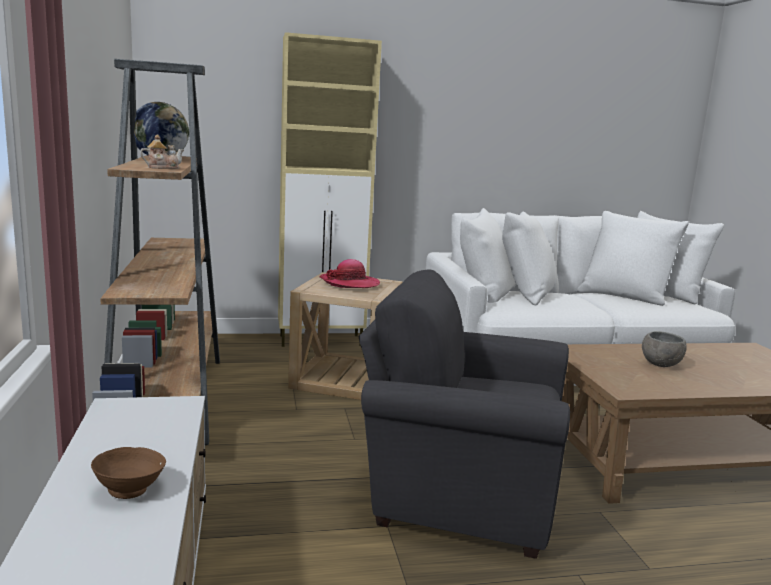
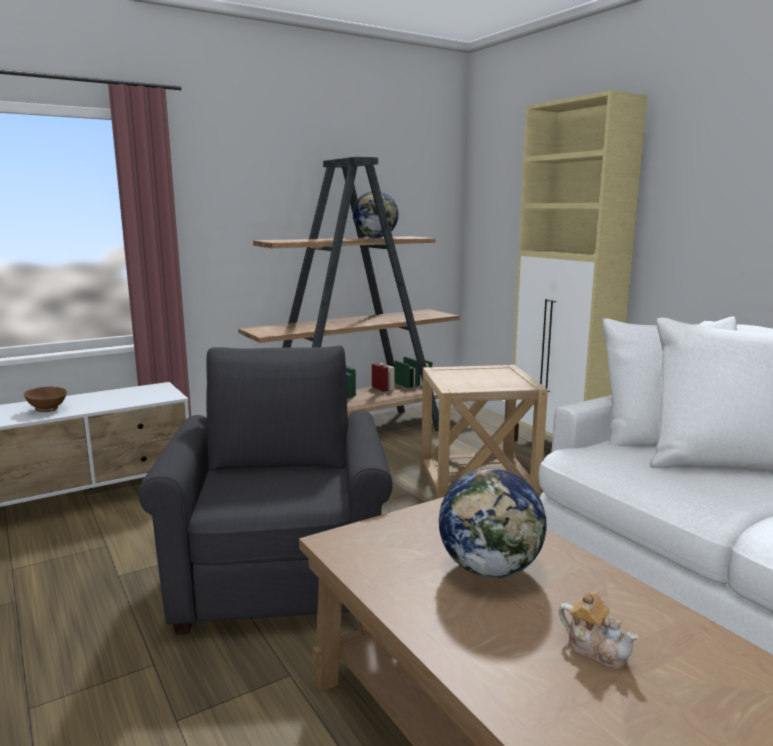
camera: 70 degrees right, 0 degrees up
teapot [140,135,184,169] -> teapot moved to [559,592,638,669]
hat [320,259,380,288] -> none
grey bowl [642,331,687,367] -> globe [439,468,547,578]

